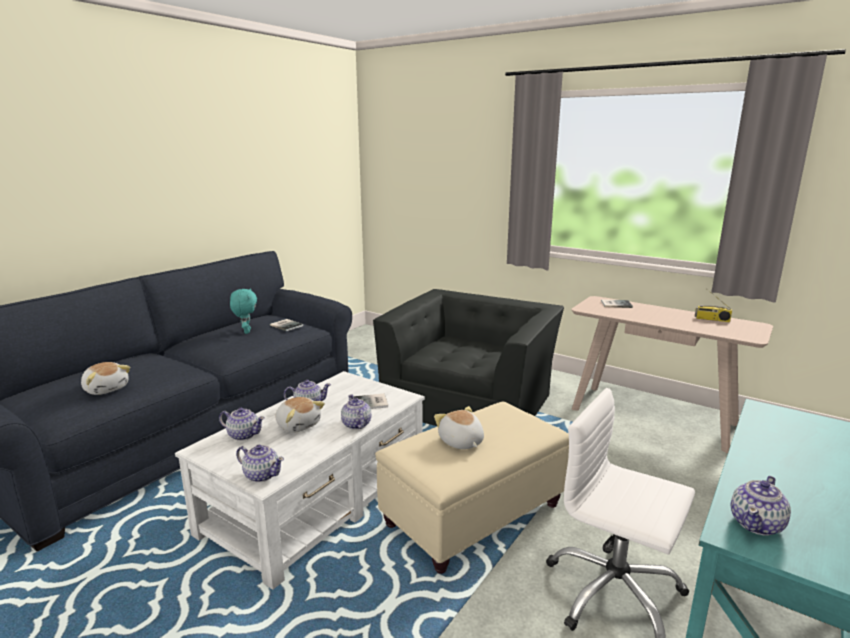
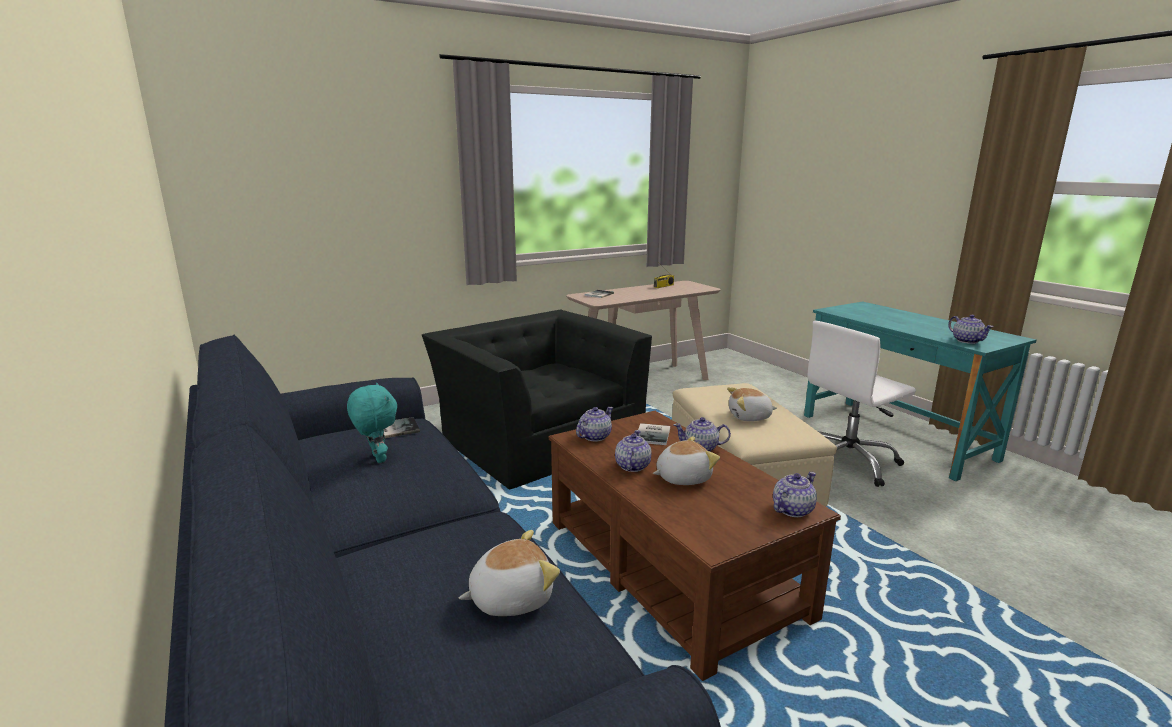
camera: 65 degrees left, 0 degrees up
white coffee table [175,371,425,590] -> brown coffee table [549,411,841,681]
teapot [219,408,265,441] -> teapot moved to [576,407,613,442]
turquoise plush toy [230,288,257,334] -> turquoise plush toy turned 45 degrees clockwise [347,383,397,463]

